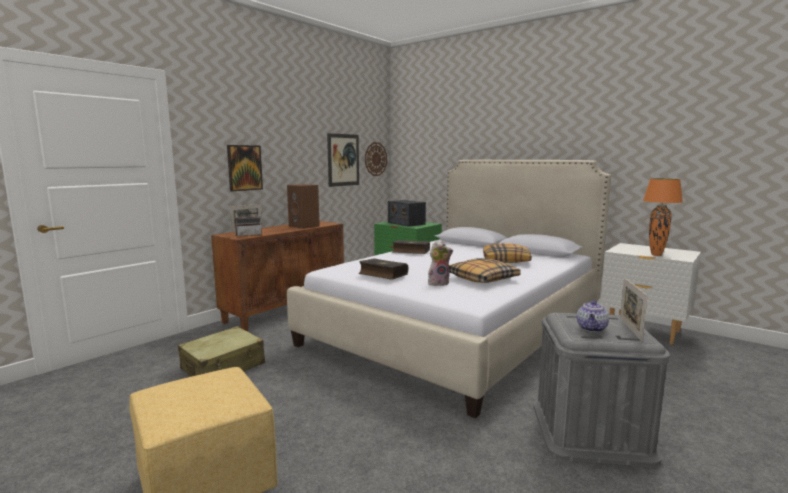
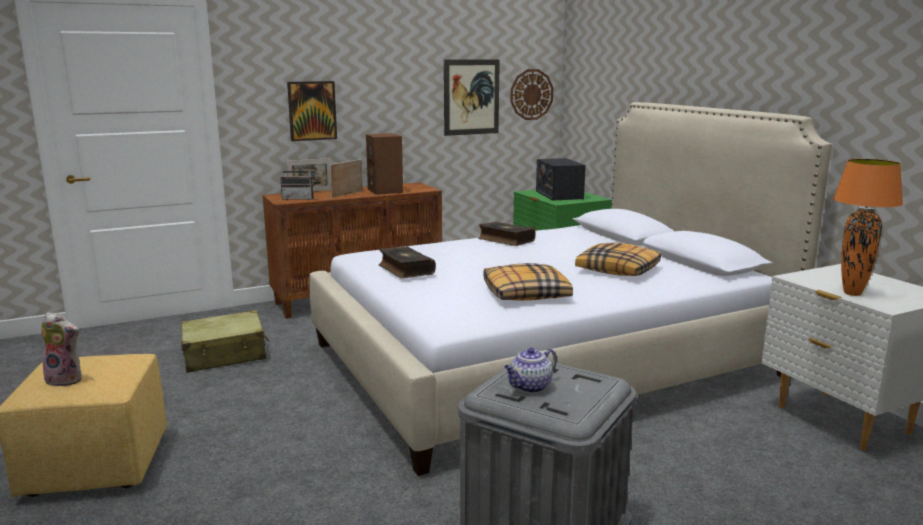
camera: 25 degrees right, 5 degrees up
plush toy [428,242,453,286] -> plush toy moved to [40,312,82,387]
picture frame [620,278,648,341] -> picture frame moved to [330,159,363,198]

